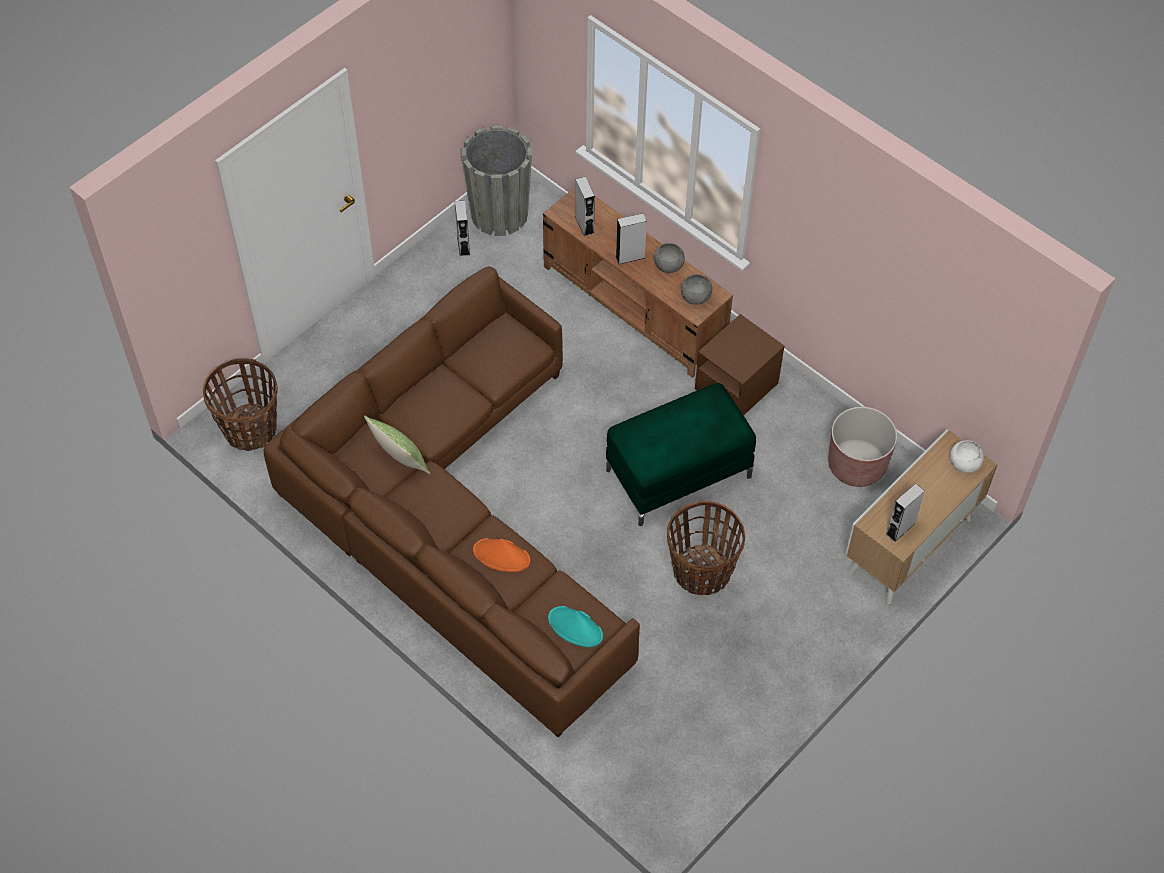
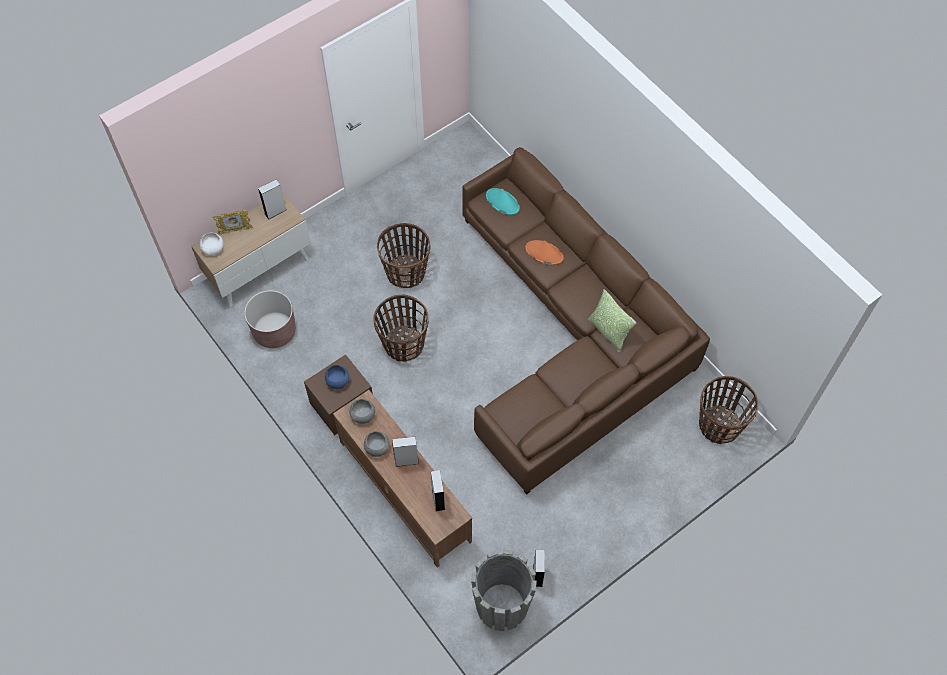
camera: 170 degrees left, 5 degrees up
green ottoman [606,383,756,526] -> basket [373,295,429,362]
none -> picture frame [213,210,253,234]
none -> blue bowl [325,365,350,389]

